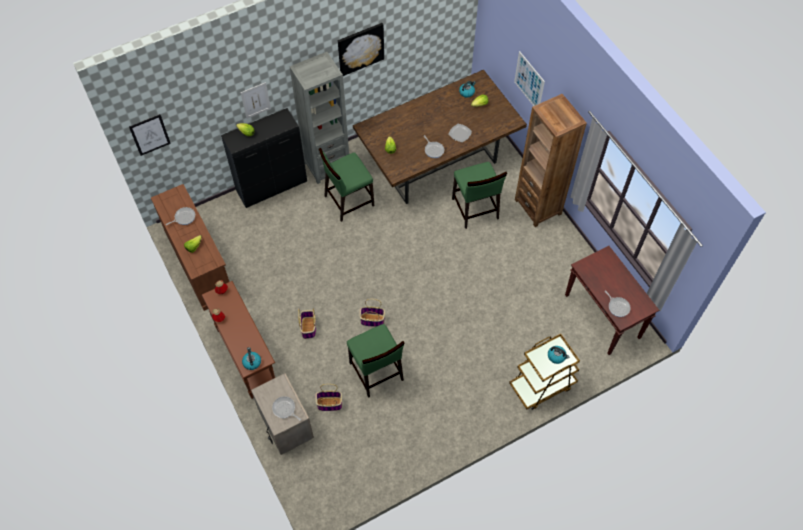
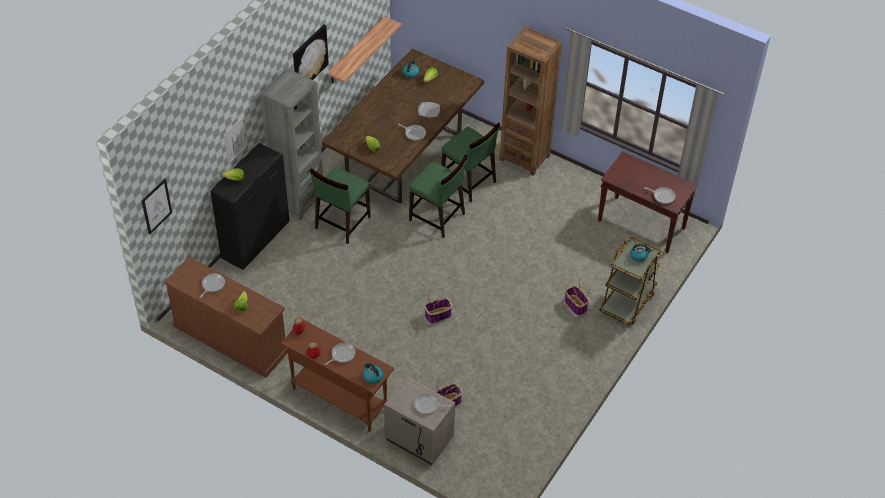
camera: 30 degrees left, 10 degrees down
basket [298,308,316,339] -> basket moved to [564,278,590,316]
green chair [347,324,404,398] -> green chair moved to [409,155,467,238]
picture [514,51,545,106] -> none
none -> frying pan [325,343,356,365]
none -> shelf [327,16,401,83]

